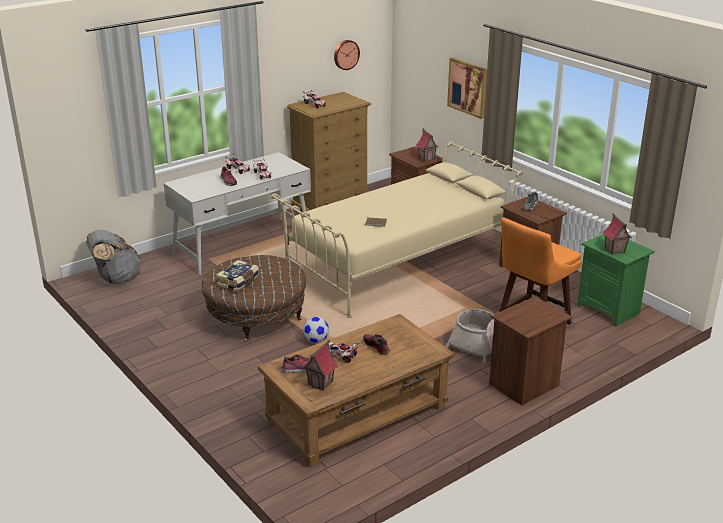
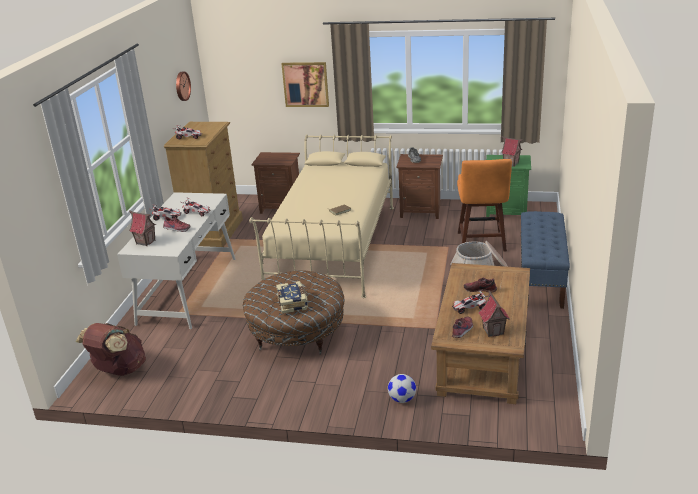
camera: 40 degrees left, 0 degrees up
grey backpack [86,230,141,284] -> brown backpack [75,323,146,376]
football [303,317,329,343] -> football moved to [388,374,416,403]
toy house [416,129,438,162] -> toy house moved to [129,211,157,246]
brown nightstand [489,296,572,405] -> blue bench [521,211,570,309]

